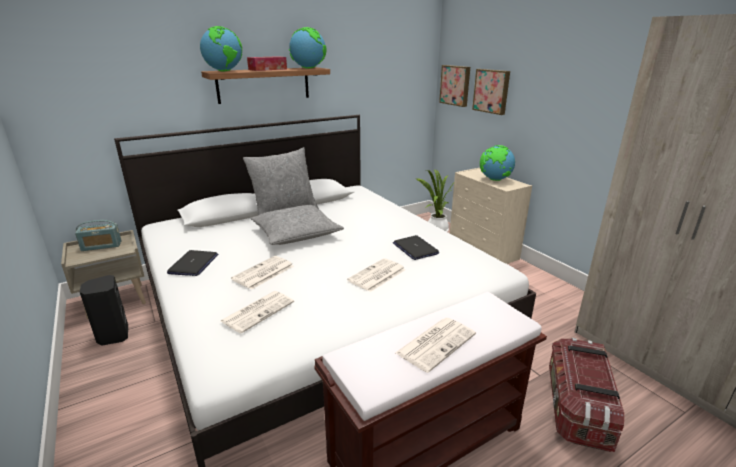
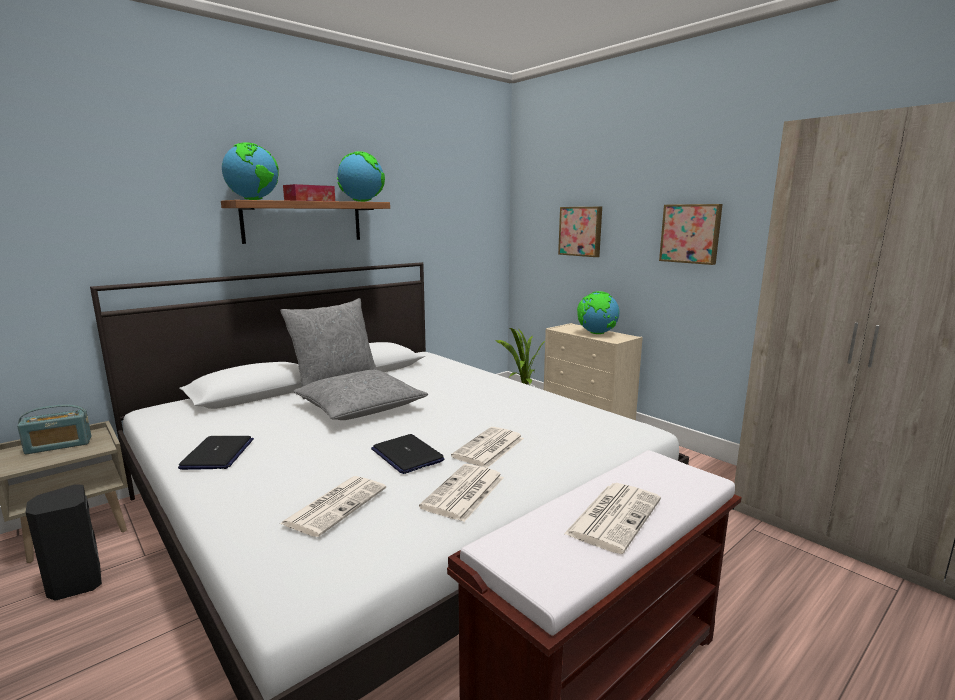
camera: 10 degrees left, 10 degrees down
newspaper [231,256,294,290] -> newspaper moved to [419,464,504,522]
laptop [393,235,439,260] -> laptop moved to [371,434,444,474]
picture [439,65,470,107] -> picture moved to [659,204,723,265]
storage box [549,338,624,452] -> none

